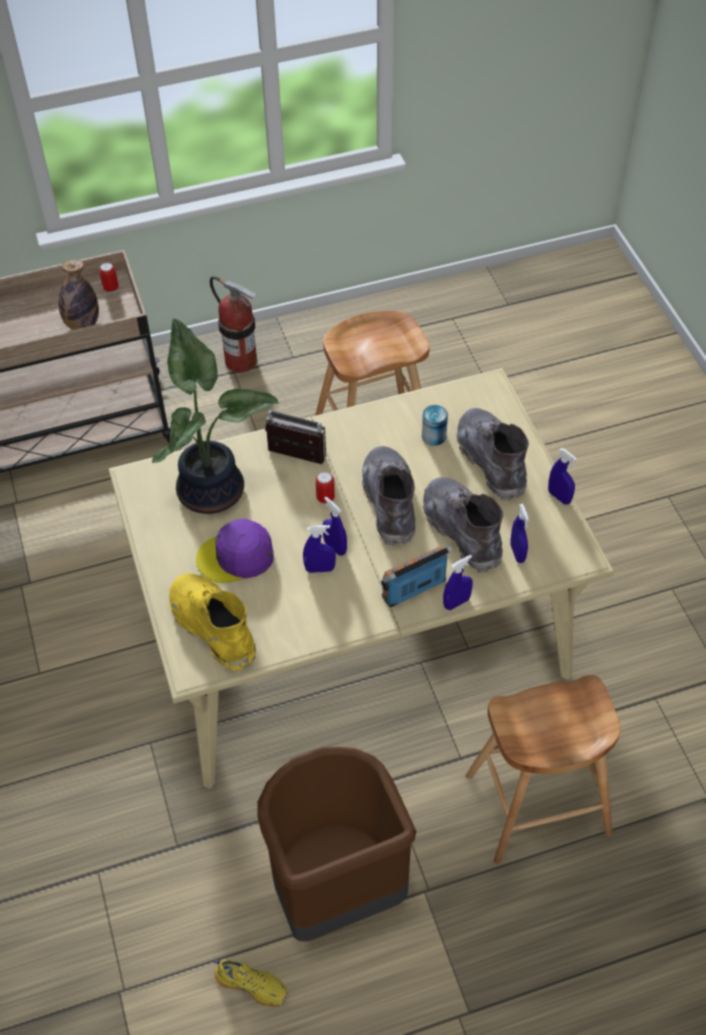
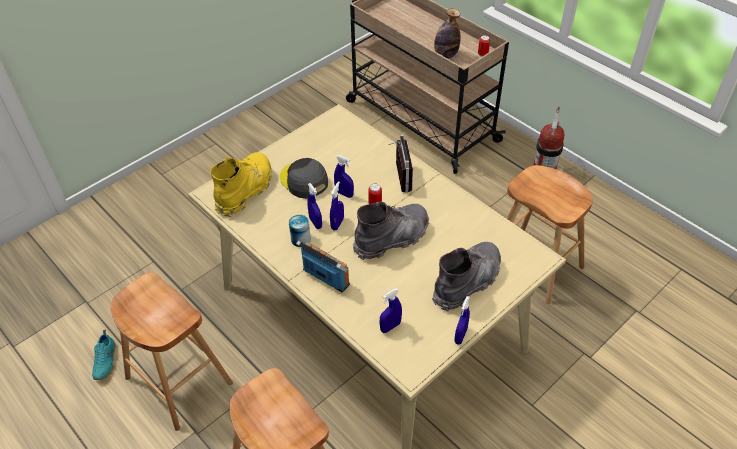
camera: 65 degrees right, 5 degrees down
potted plant [152,319,279,514] -> none
purple cap [196,519,274,583] -> grey cap [280,158,328,199]
yellow shoe [214,959,288,1006] -> turquoise shoe [92,330,116,380]
brown trash can [257,747,416,941] -> brown stool [111,272,233,431]
can [422,405,448,446] -> can moved to [289,215,311,247]
grey boot [423,477,503,573] -> none
blue spray bottle [443,555,473,610] -> blue spray bottle moved to [334,155,354,198]

